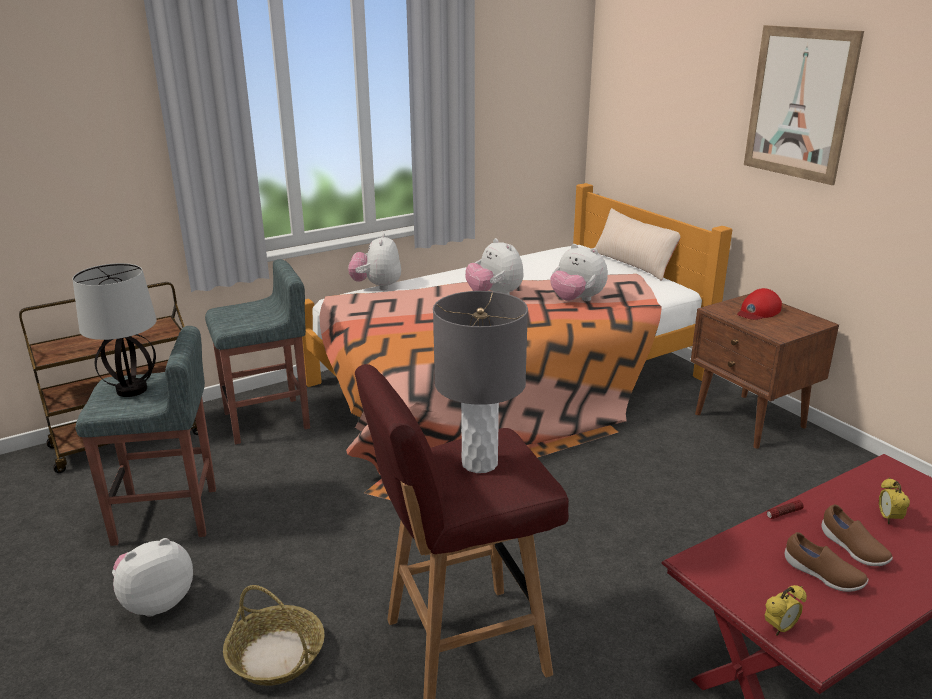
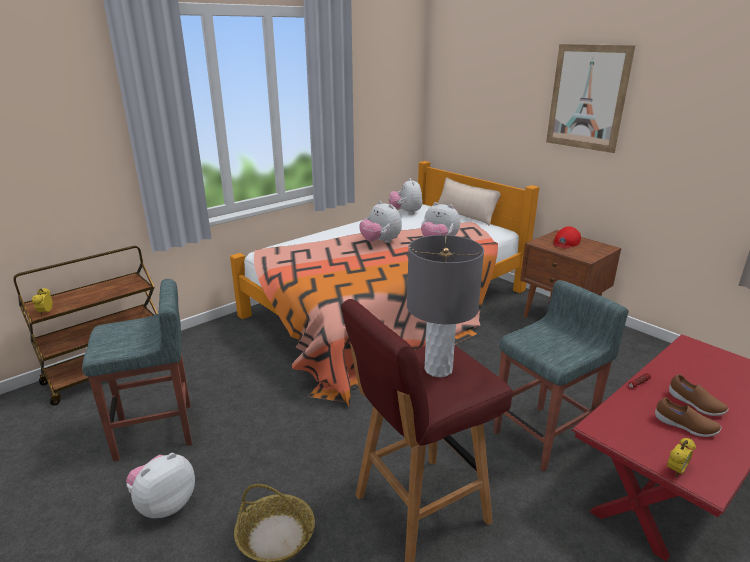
camera: 10 degrees left, 0 degrees up
table lamp [73,263,156,397] -> none
grey stool [205,259,310,444] -> grey stool moved to [493,280,629,472]
plush toy [348,233,401,290] -> plush toy moved to [389,178,423,215]
alarm clock [879,478,910,524] -> alarm clock moved to [32,288,53,316]

